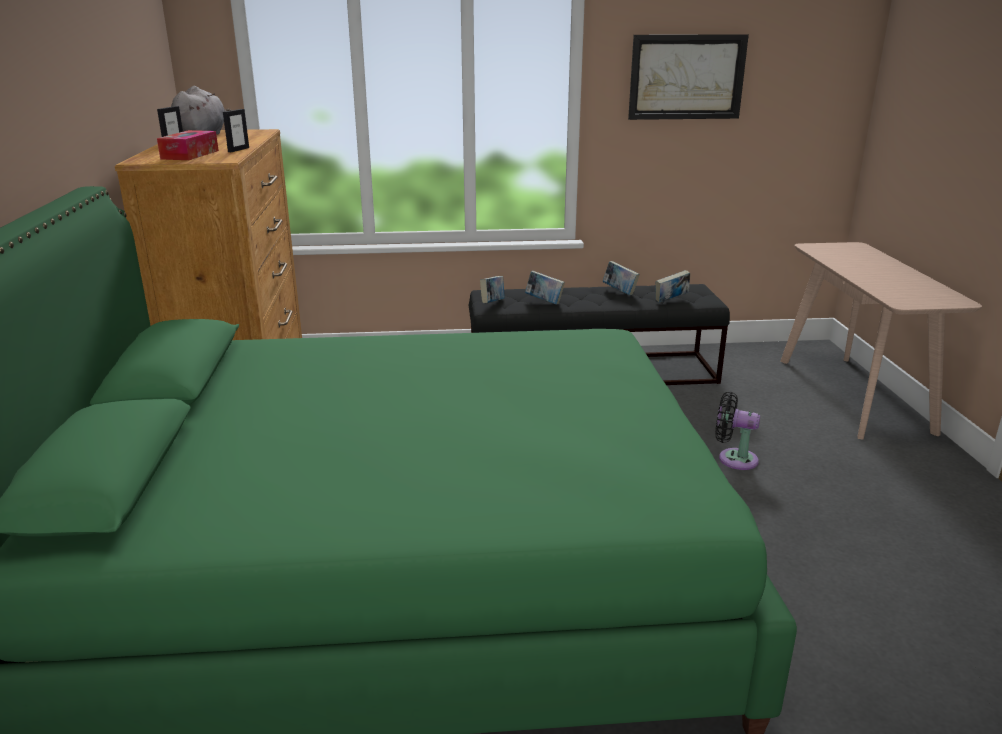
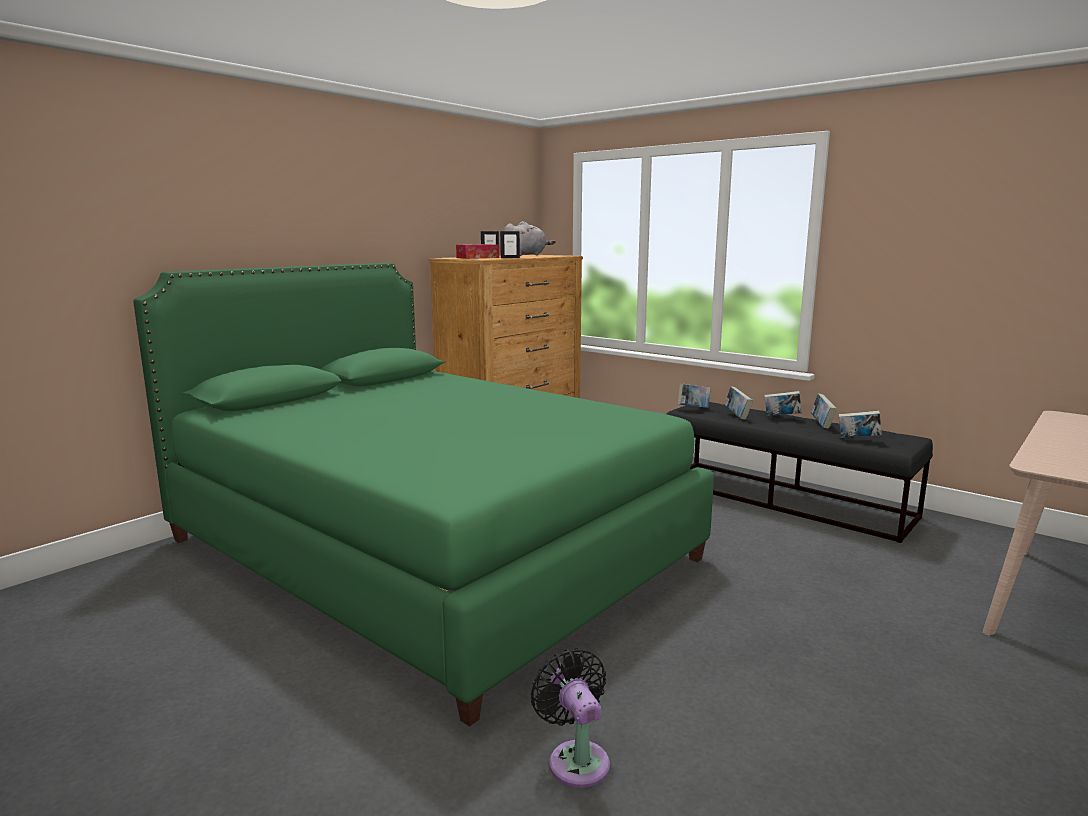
camera: 45 degrees right, 10 degrees down
picture [628,34,749,120] -> none
black fan [715,391,760,470] -> black fan moved to [531,648,610,788]
none -> book [764,391,802,416]

